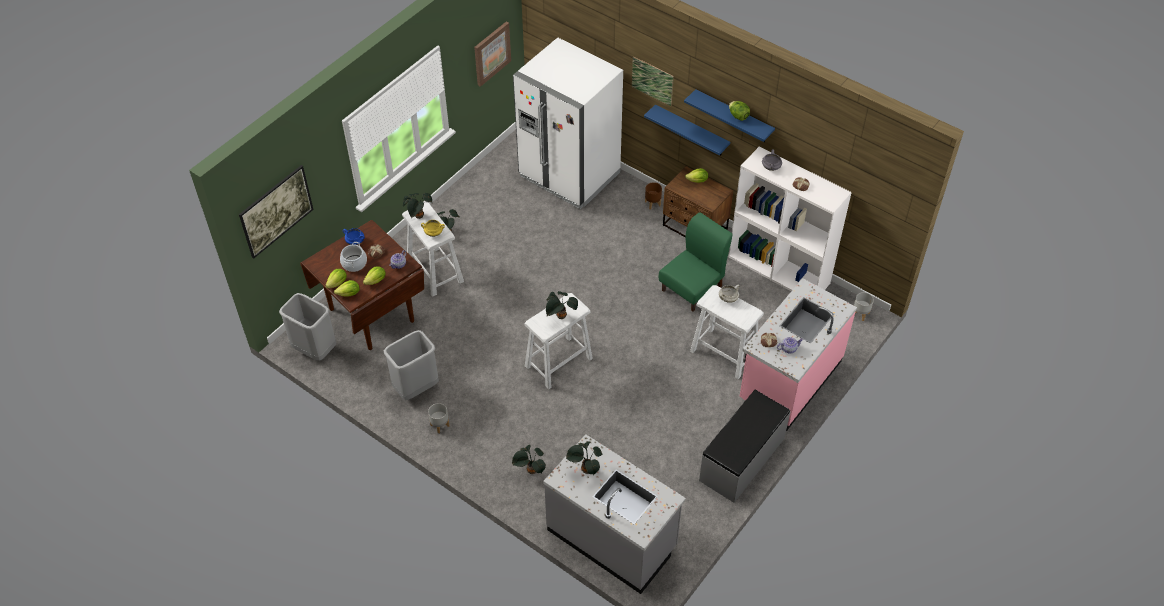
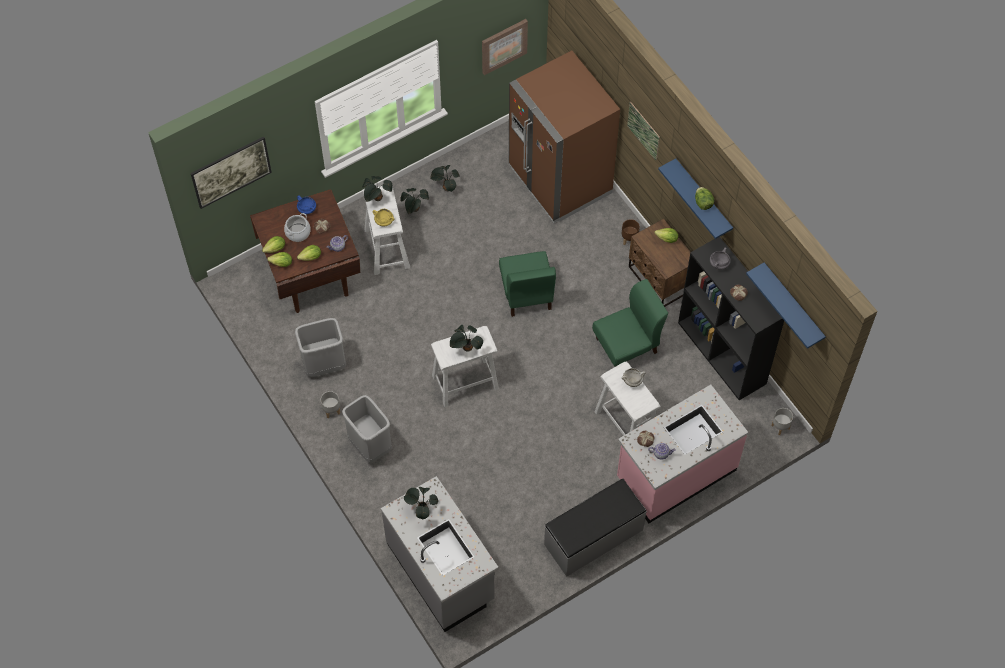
camera: 20 degrees right, 10 degrees up
grey trash can [279,293,336,361] -> grey trash can moved to [342,395,392,463]
potted plant [512,445,546,474] -> potted plant moved to [430,165,460,192]
white fridge [513,37,623,209] -> brown fridge [509,50,620,223]
blue shelf [644,104,730,155] -> blue shelf moved to [746,263,826,349]
white bookcase [729,146,852,291] -> black bookcase [678,237,784,400]
none -> green chair [499,251,556,317]

